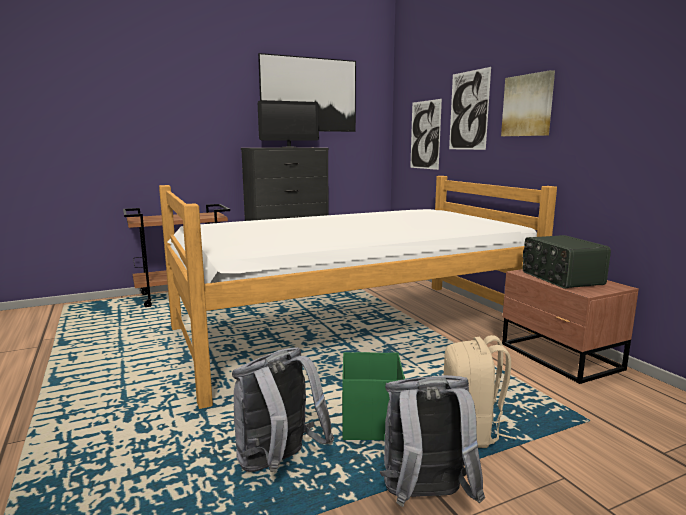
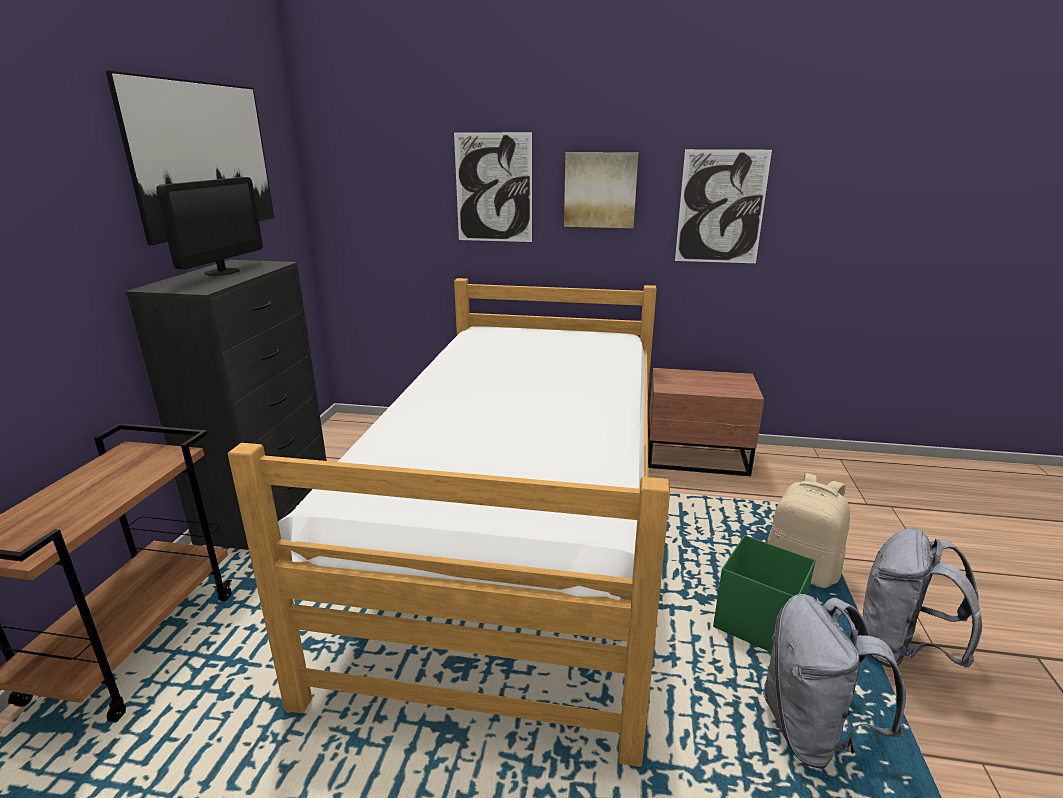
camera: 55 degrees left, 10 degrees up
picture [410,99,442,170] -> picture moved to [675,149,772,263]
radio [523,235,611,289] -> none

